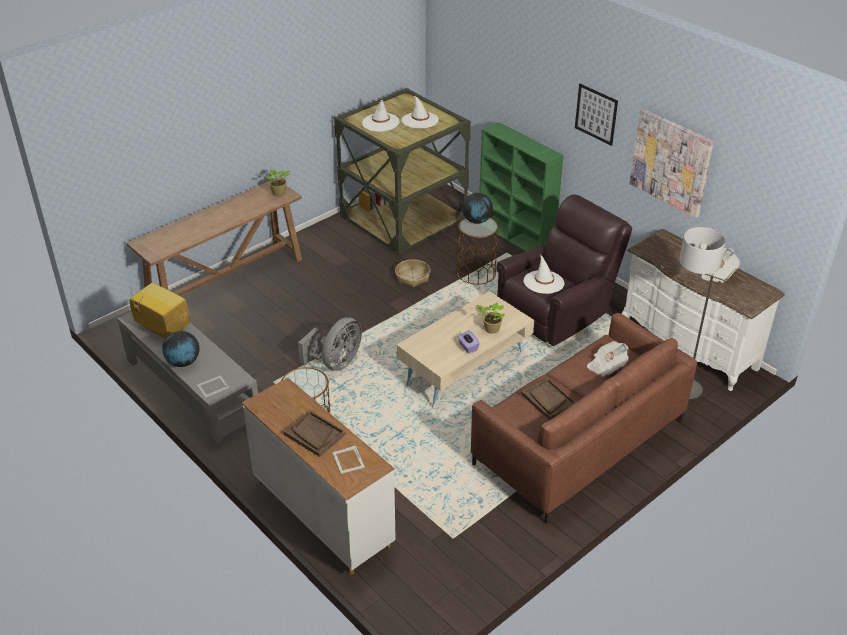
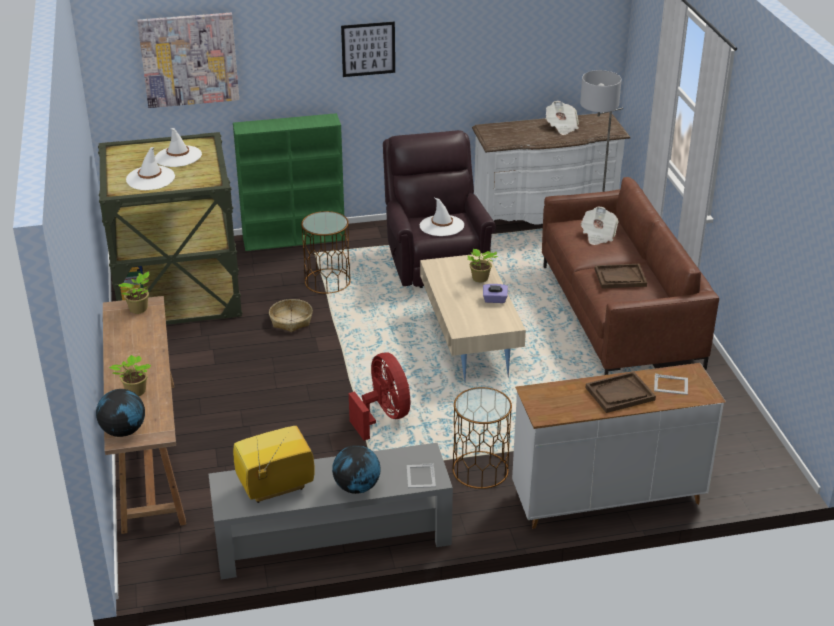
camera: 60 degrees left, 5 degrees down
grey fan [298,317,362,371] -> red fan [349,353,410,441]
globe [462,193,493,224] -> globe moved to [96,389,145,437]
picture [629,109,714,218] -> picture moved to [137,13,239,108]
none -> potted plant [109,355,151,396]

